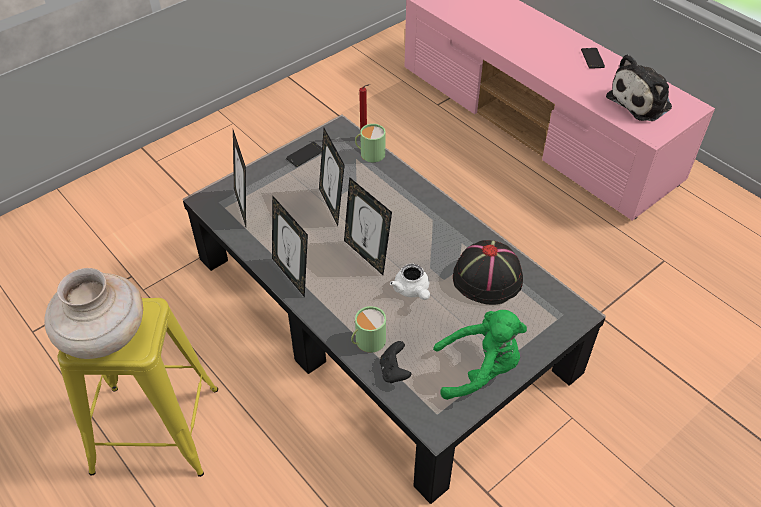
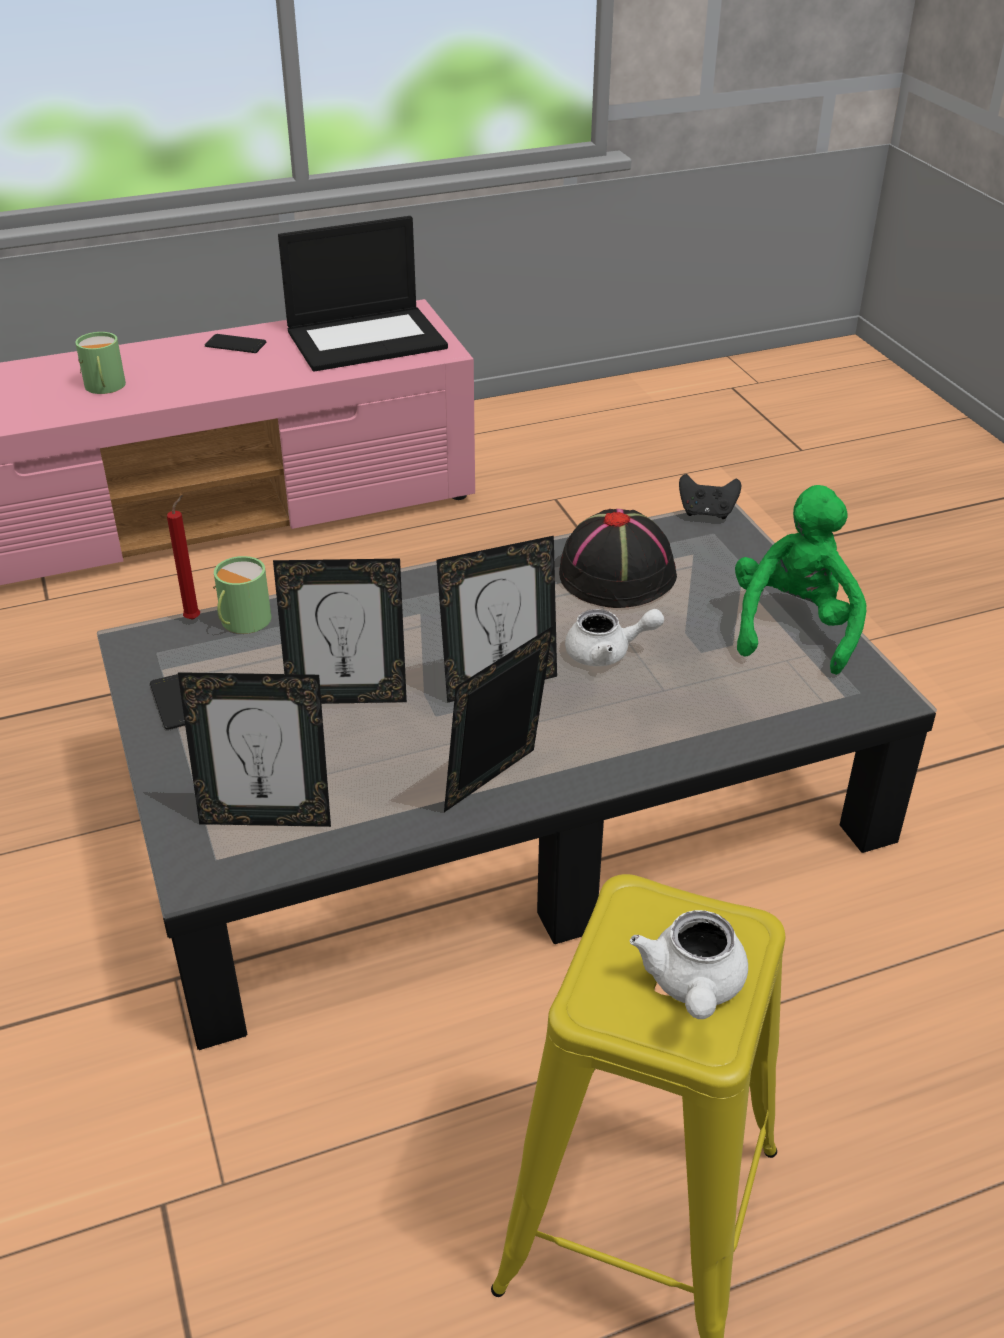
camera: 70 degrees left, 10 degrees down
beige vase [44,268,143,359] -> white teapot [630,910,748,1019]
picture frame [272,195,308,297] -> picture frame turned 150 degrees clockwise [444,626,553,812]
green mug [351,306,386,353] -> green mug moved to [75,332,126,394]
black game controller [380,341,411,383] -> black game controller moved to [679,474,741,519]
plush toy [606,54,672,121] -> laptop [278,216,448,372]

